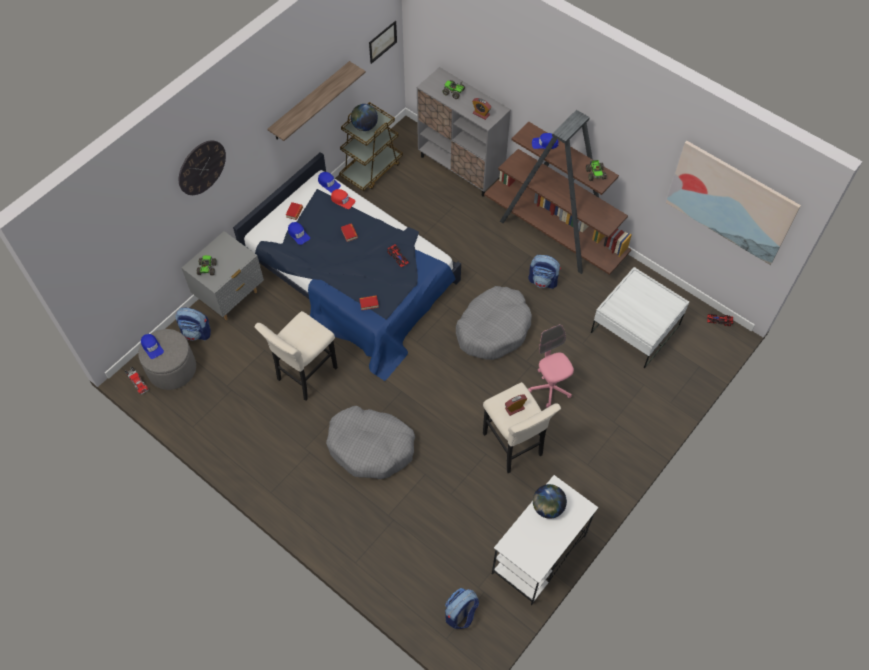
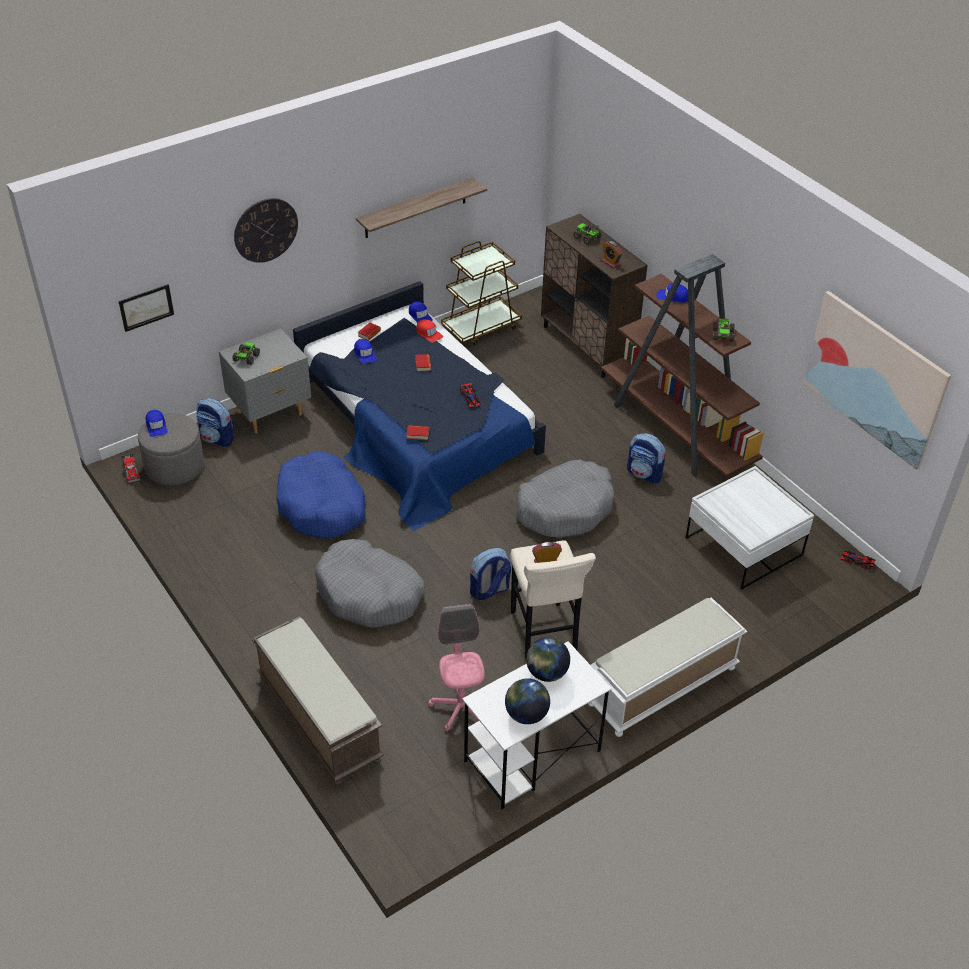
camera: 15 degrees right, 15 degrees down
beige stool [254,311,338,401] -> blue dog bed [276,451,366,539]
globe [351,104,378,131] -> globe moved to [505,678,550,724]
picture [369,21,397,64] -> picture moved to [118,284,174,332]
grey cabinet [417,67,511,197] -> brown cabinet [541,214,648,378]
backpack [445,588,479,629] -> backpack moved to [470,548,511,600]
pink office chair [528,324,574,408] -> pink office chair moved to [428,604,485,732]
none -> brown bench [252,616,384,785]
none -> white bench [588,597,747,737]

